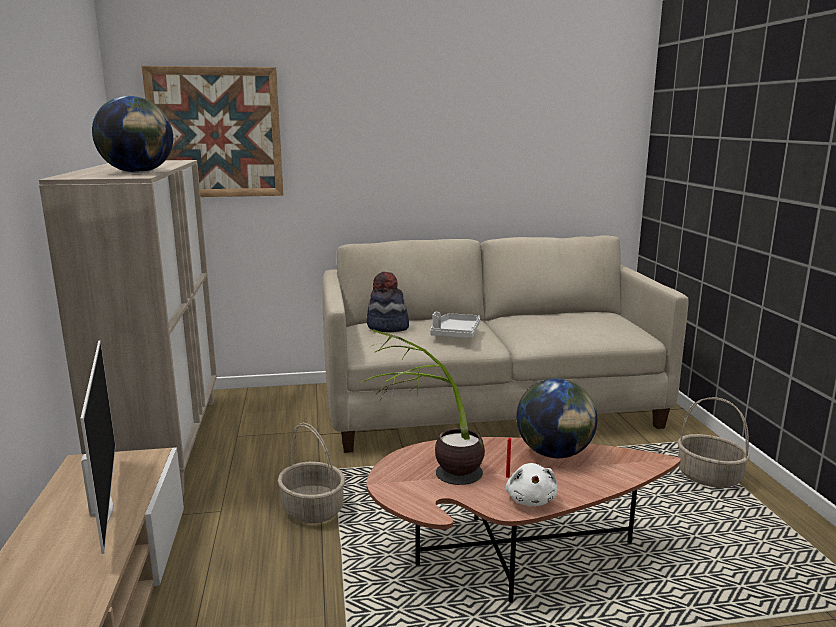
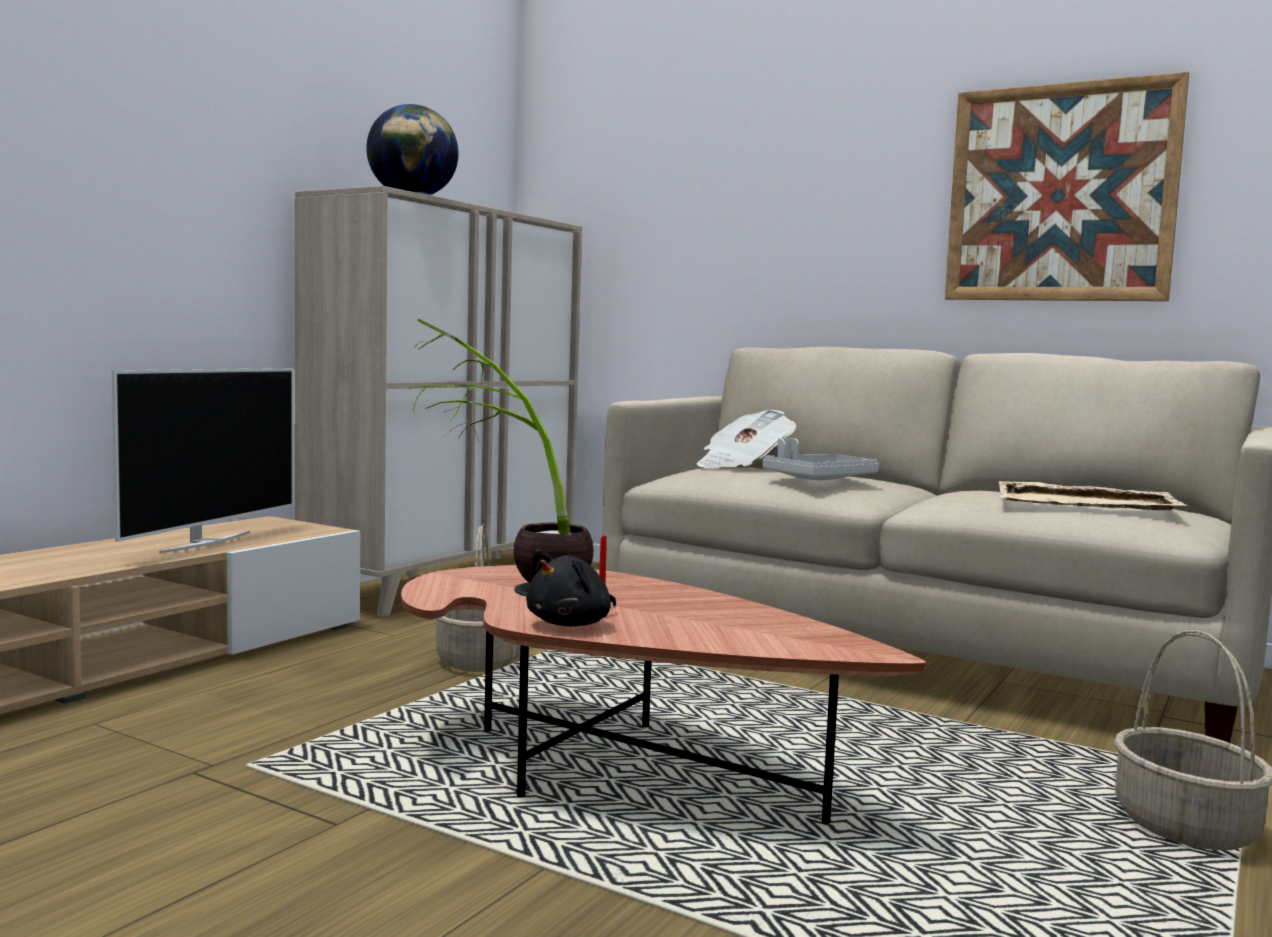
camera: 40 degrees right, 10 degrees down
picture [142,66,283,197] -> picture moved to [945,72,1189,301]
hat [366,272,409,332] -> newspaper [697,410,796,468]
white plush toy [506,463,557,507] -> black plush toy [526,549,616,626]
globe [516,378,597,458] -> none
none -> beige tray [998,481,1187,510]

